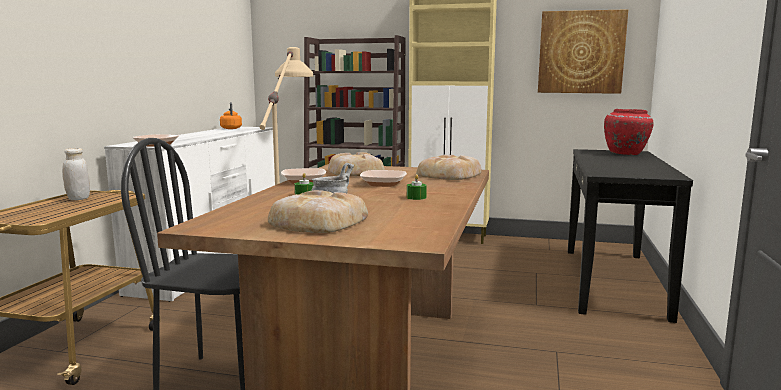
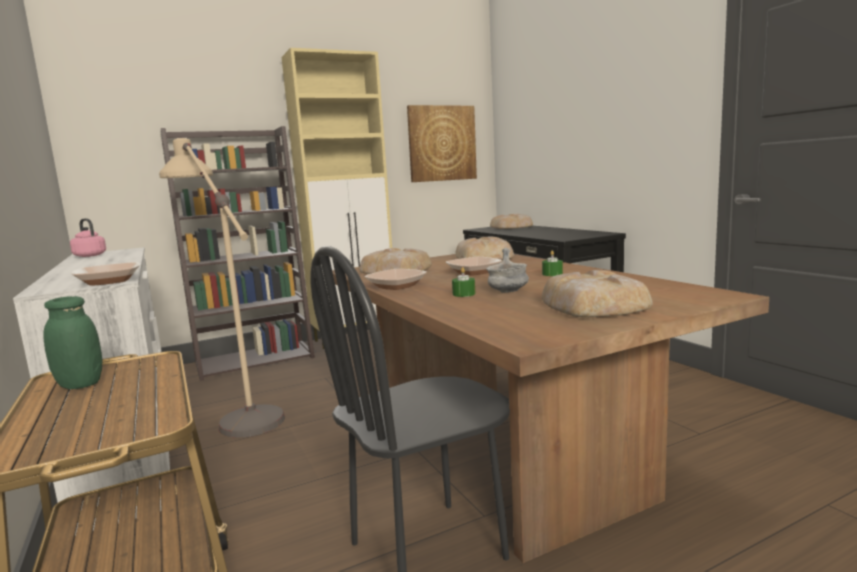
camera: 40 degrees left, 0 degrees up
white jar [62,148,90,200] -> green jar [43,296,102,389]
orange kettle [220,102,242,129] -> pink kettle [70,218,106,257]
red vase [604,109,654,155] -> bread [490,214,533,229]

